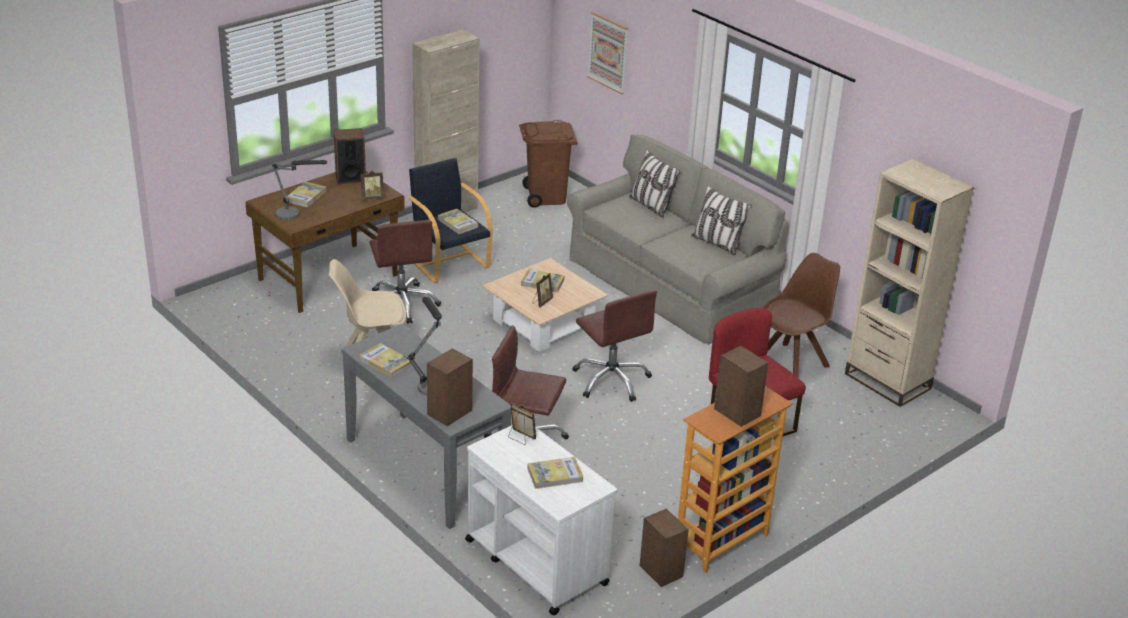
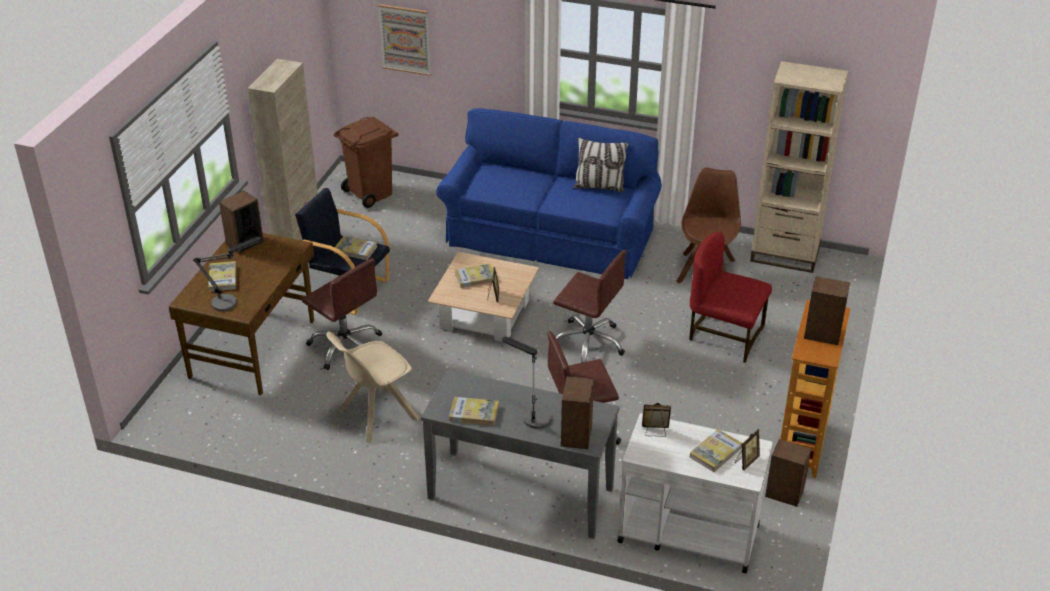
camera: 30 degrees left, 5 degrees up
picture frame [361,171,384,200] -> picture frame moved to [735,429,760,470]
grey sofa [567,135,789,345] -> blue sofa [436,108,662,279]
pillow [629,149,680,218] -> none

